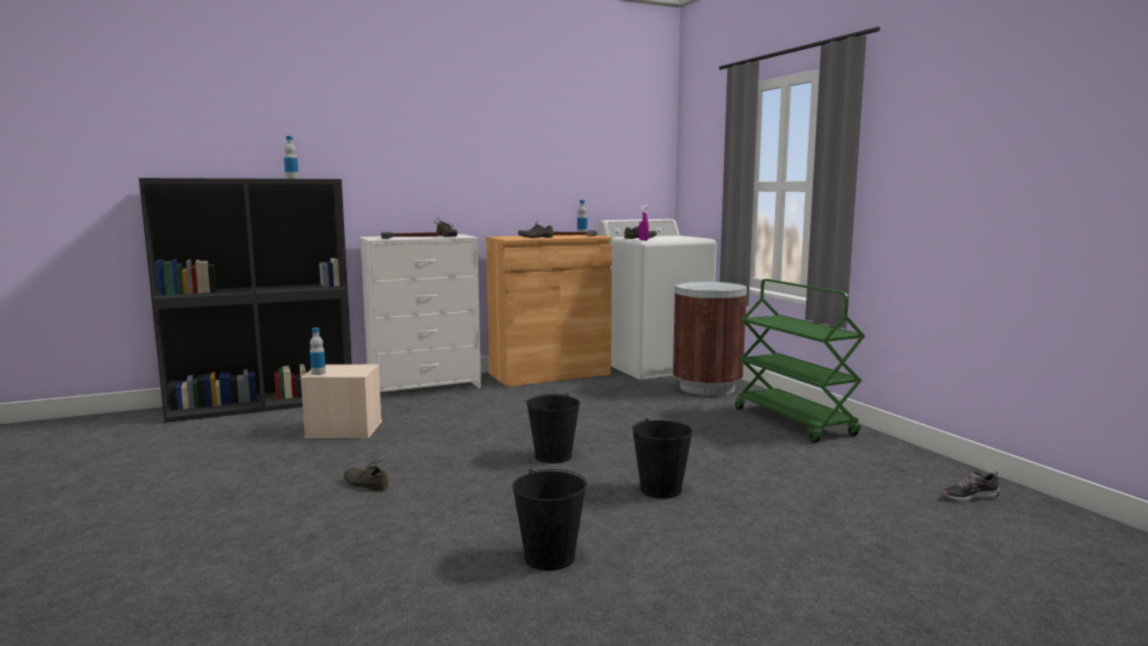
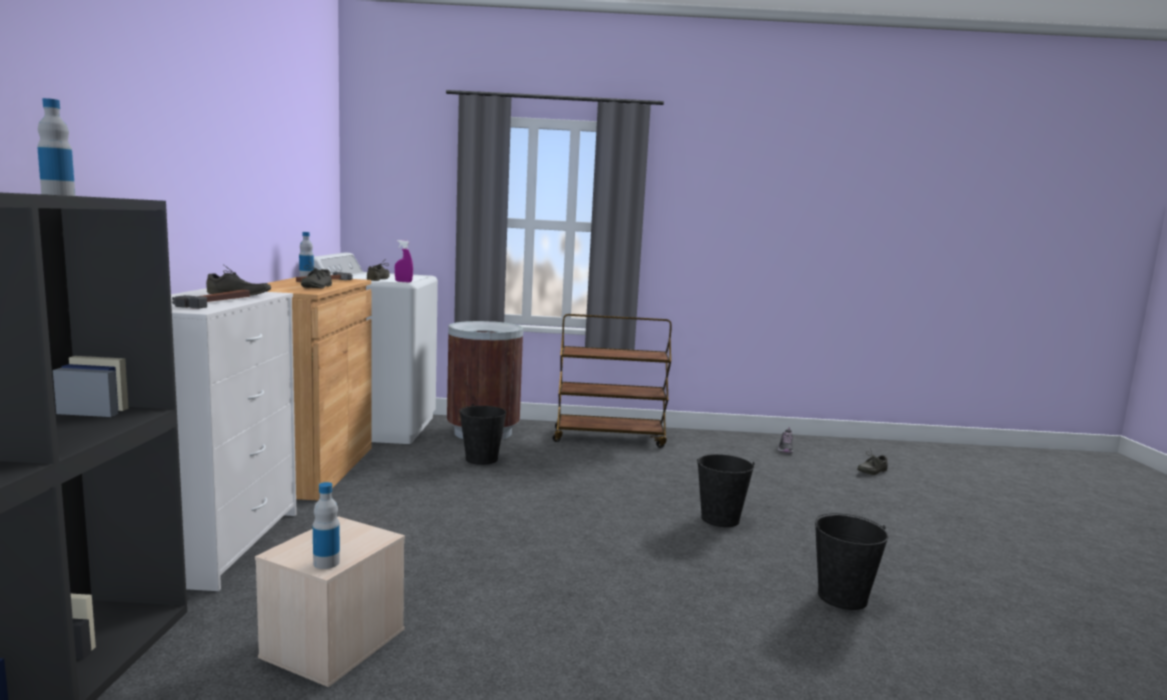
camera: 65 degrees left, 0 degrees up
grey shoe [344,456,388,491] -> grey shoe moved to [857,448,888,475]
black bucket [526,393,580,463] -> black bucket moved to [459,404,507,465]
green cart [735,279,865,443] -> brown cart [552,314,672,448]

